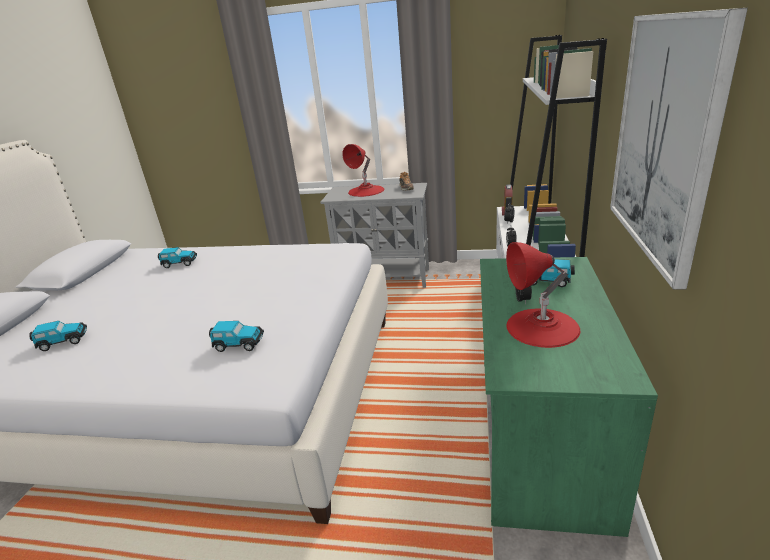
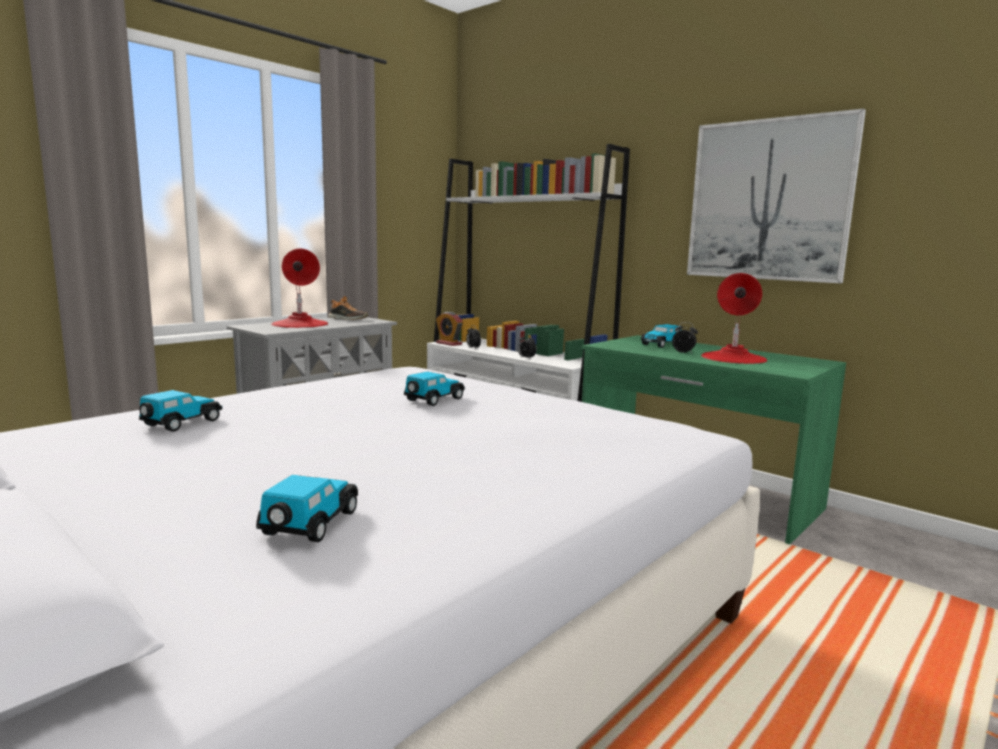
camera: 60 degrees left, 15 degrees down
toy car [209,321,264,352] -> toy car moved to [404,371,465,406]

